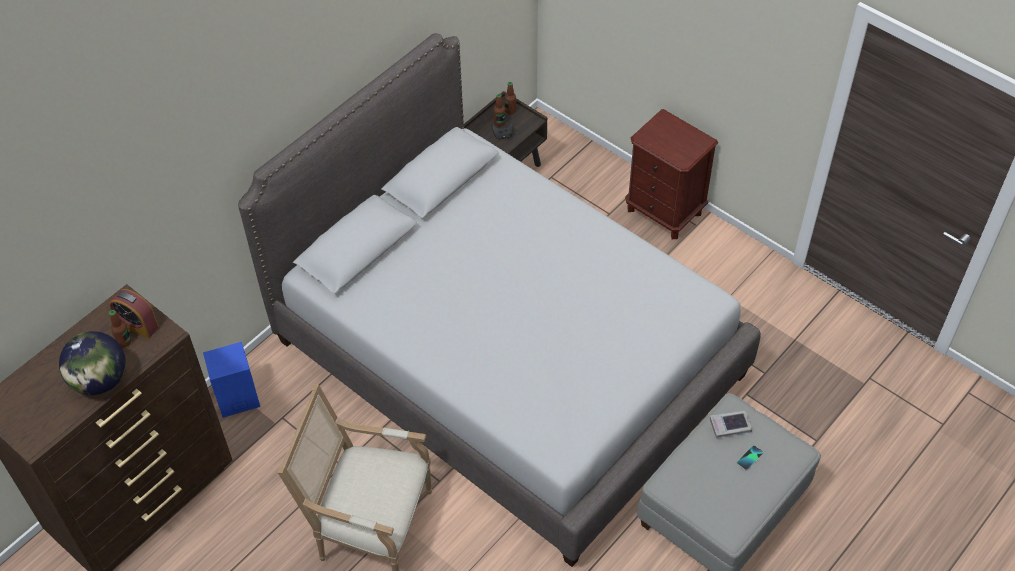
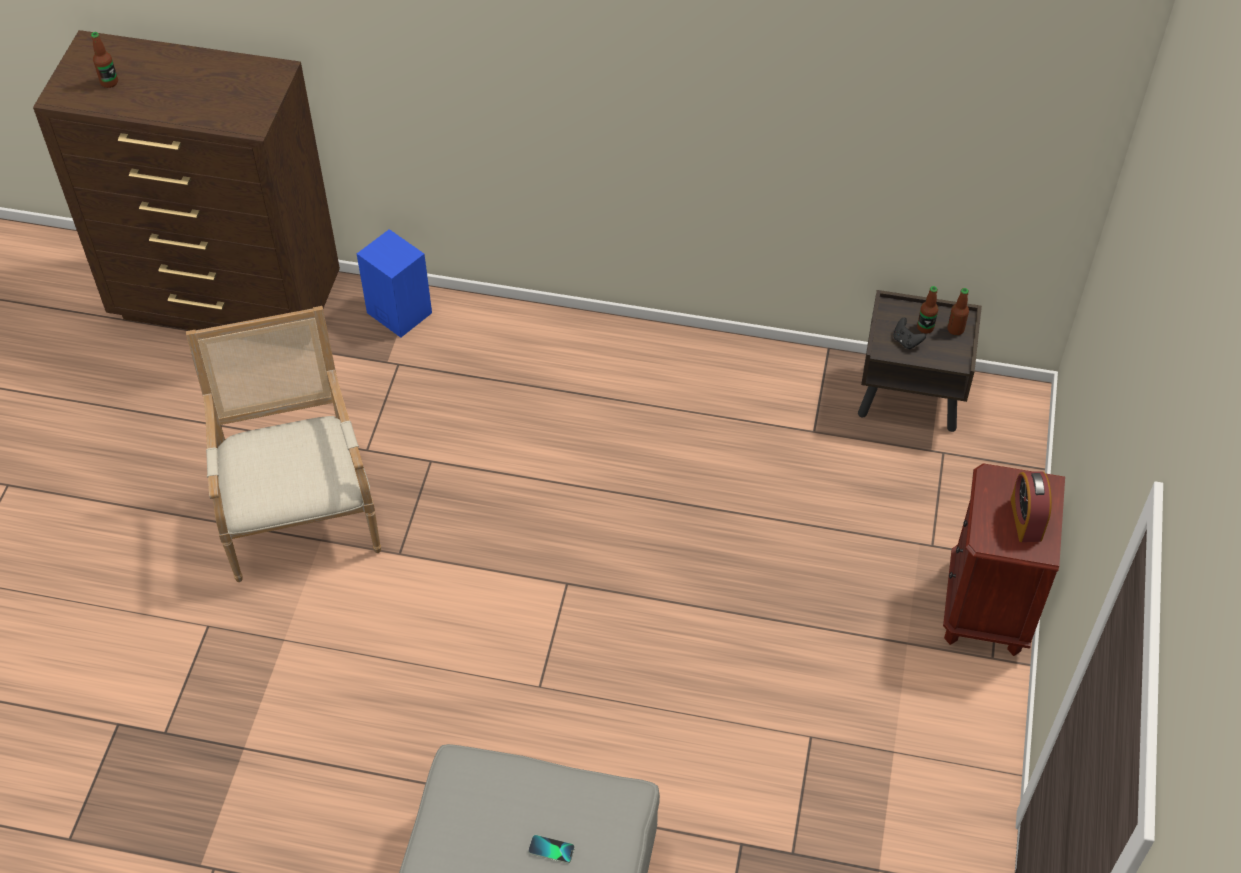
camera: 60 degrees right, 0 degrees up
globe [59,331,126,395] -> none
alarm clock [109,289,159,339] -> alarm clock moved to [1010,471,1052,542]
bottle [109,310,132,347] -> bottle moved to [91,32,118,88]
grey bed [238,33,761,567] -> none
book [710,411,752,438] -> none

